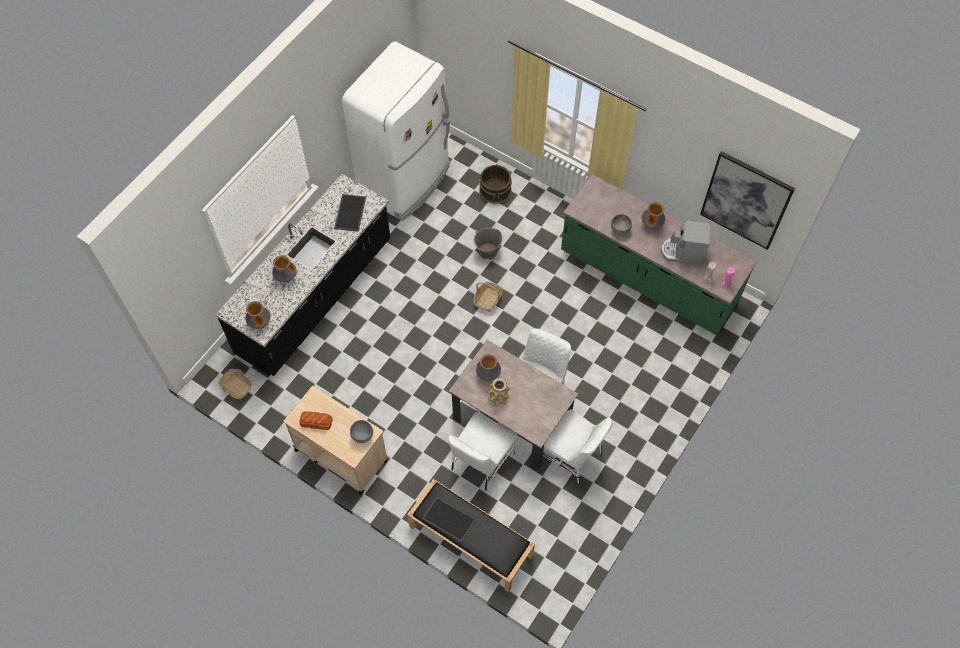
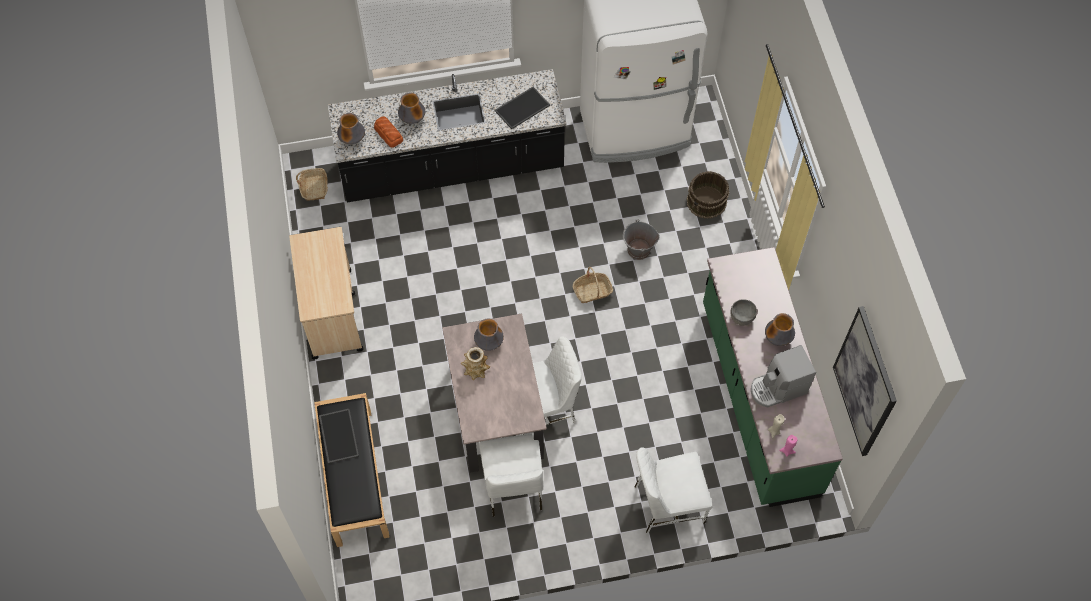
camera: 45 degrees right, 0 degrees up
bread [300,411,333,430] -> bread moved to [374,116,403,148]
grey bowl [350,420,373,443] -> none
white chair [448,412,517,491] -> white chair moved to [635,447,713,533]
coffee machine [661,220,711,266] -> coffee machine turned 75 degrees counterclockwise [751,345,816,408]

